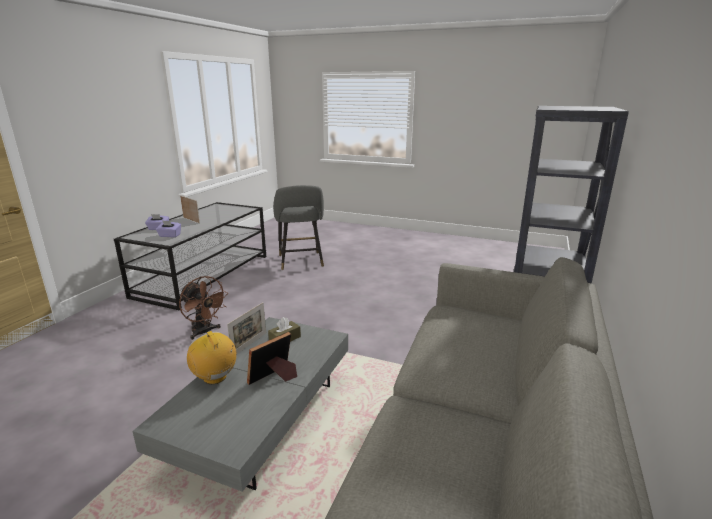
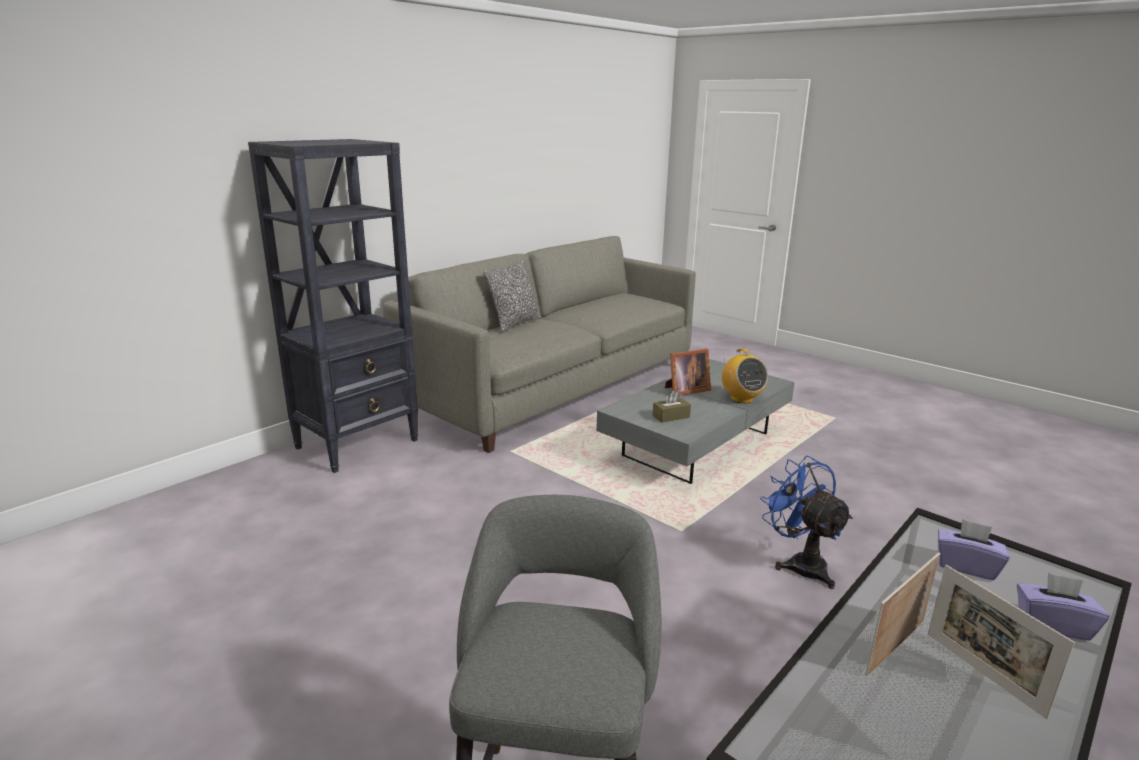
camera: 160 degrees left, 0 degrees up
brown fan [179,276,227,340] -> blue fan [760,456,853,589]
picture frame [227,302,266,354] -> picture frame moved to [865,552,940,677]
none -> pillow [483,260,542,333]

